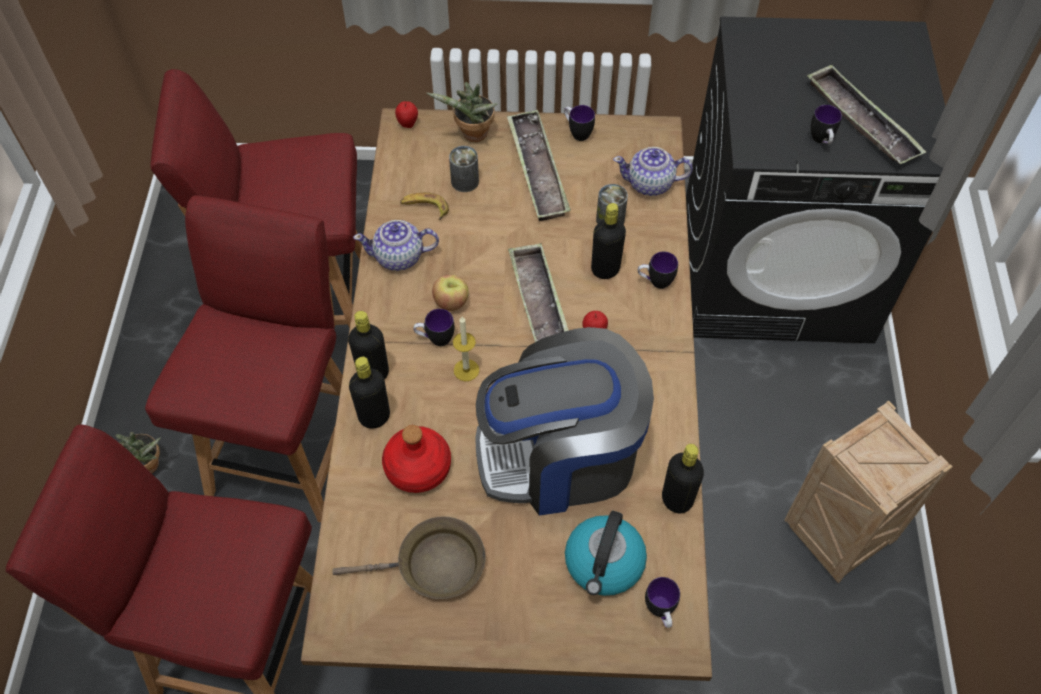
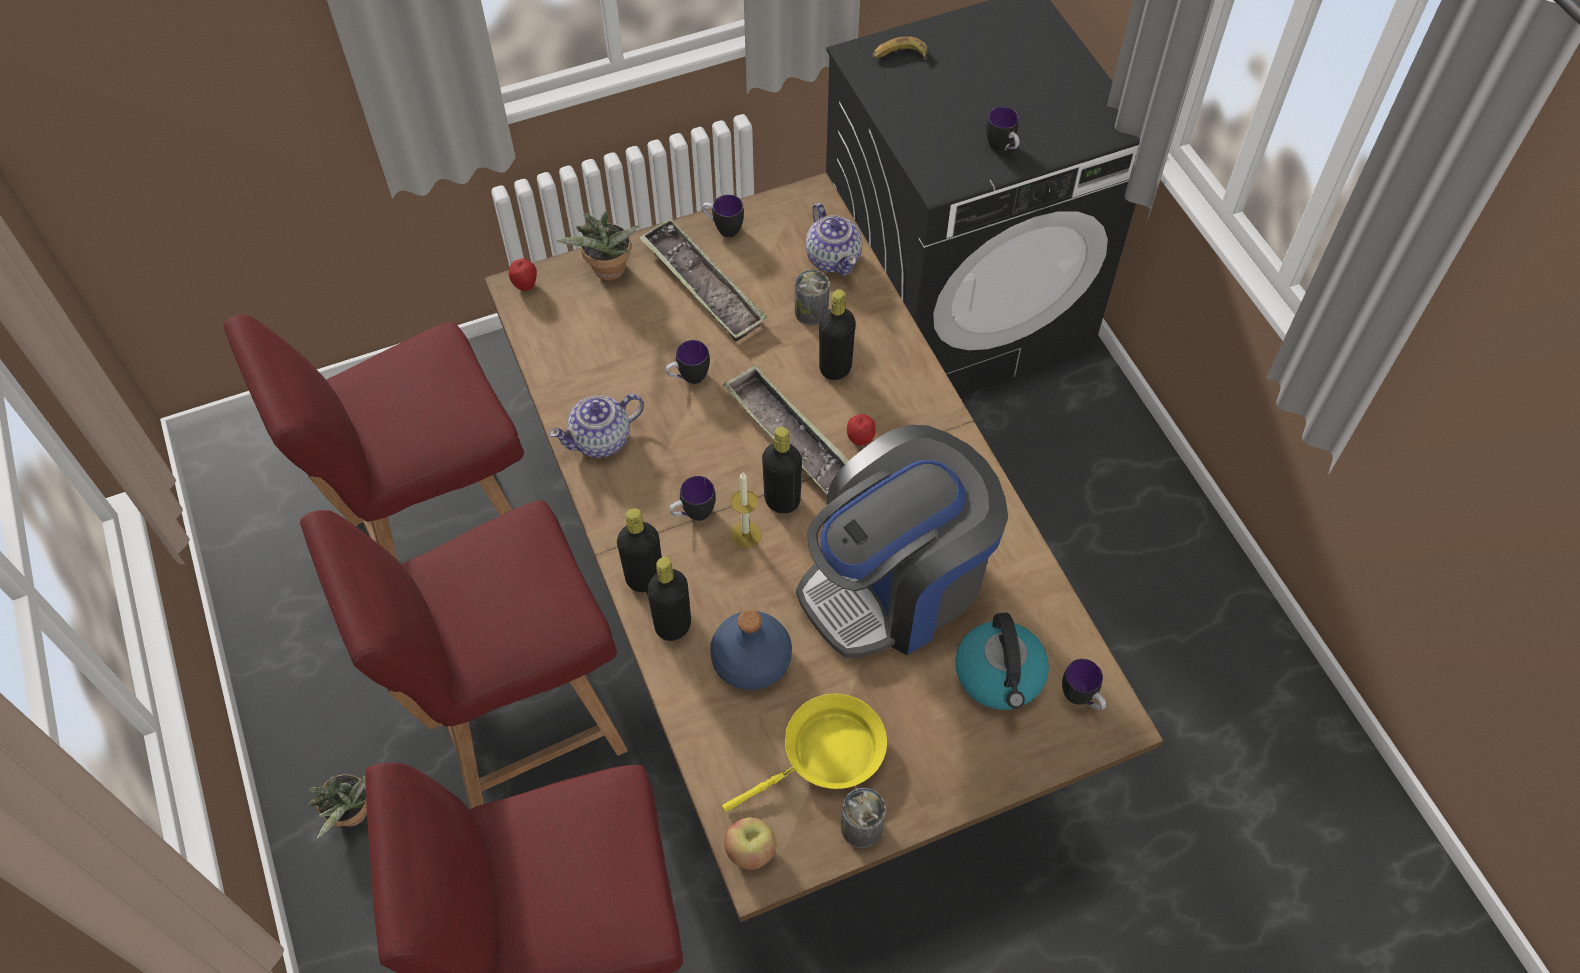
camera: 25 degrees left, 0 degrees up
red chair [145,195,343,522] -> red chair turned 105 degrees counterclockwise [300,500,627,809]
brown frying pan [332,516,485,599] -> yellow frying pan [722,694,887,812]
red bottle [382,425,451,493] -> blue bottle [710,610,792,690]
banana [400,192,449,220] -> banana moved to [873,36,928,60]
apple [432,275,469,311] -> apple moved to [724,817,777,870]
can [449,146,479,192] -> can moved to [841,788,886,848]
teapot [613,147,693,196] -> teapot turned 90 degrees counterclockwise [806,203,862,275]
mug [638,251,678,289] -> mug moved to [665,340,710,384]
black bottle [662,444,704,513] -> black bottle moved to [762,427,802,513]
crate [784,400,953,583] -> none
tray [807,64,926,164] -> none

